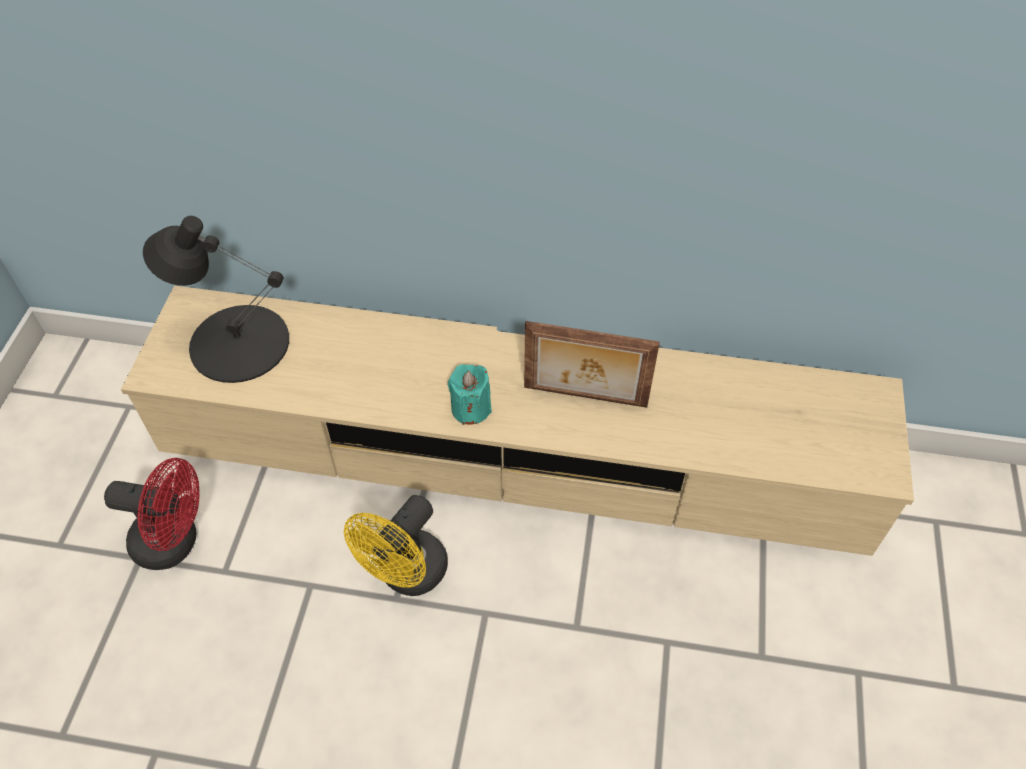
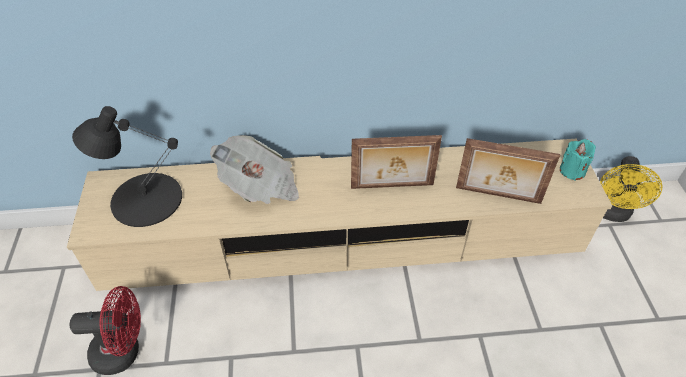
camera: 15 degrees left, 5 degrees down
yellow fan [344,495,448,596] -> yellow fan moved to [600,156,663,222]
turquoise candle [448,364,492,425] -> turquoise candle moved to [560,139,596,181]
none -> newspaper [210,135,299,204]
none -> picture frame [456,138,560,204]

